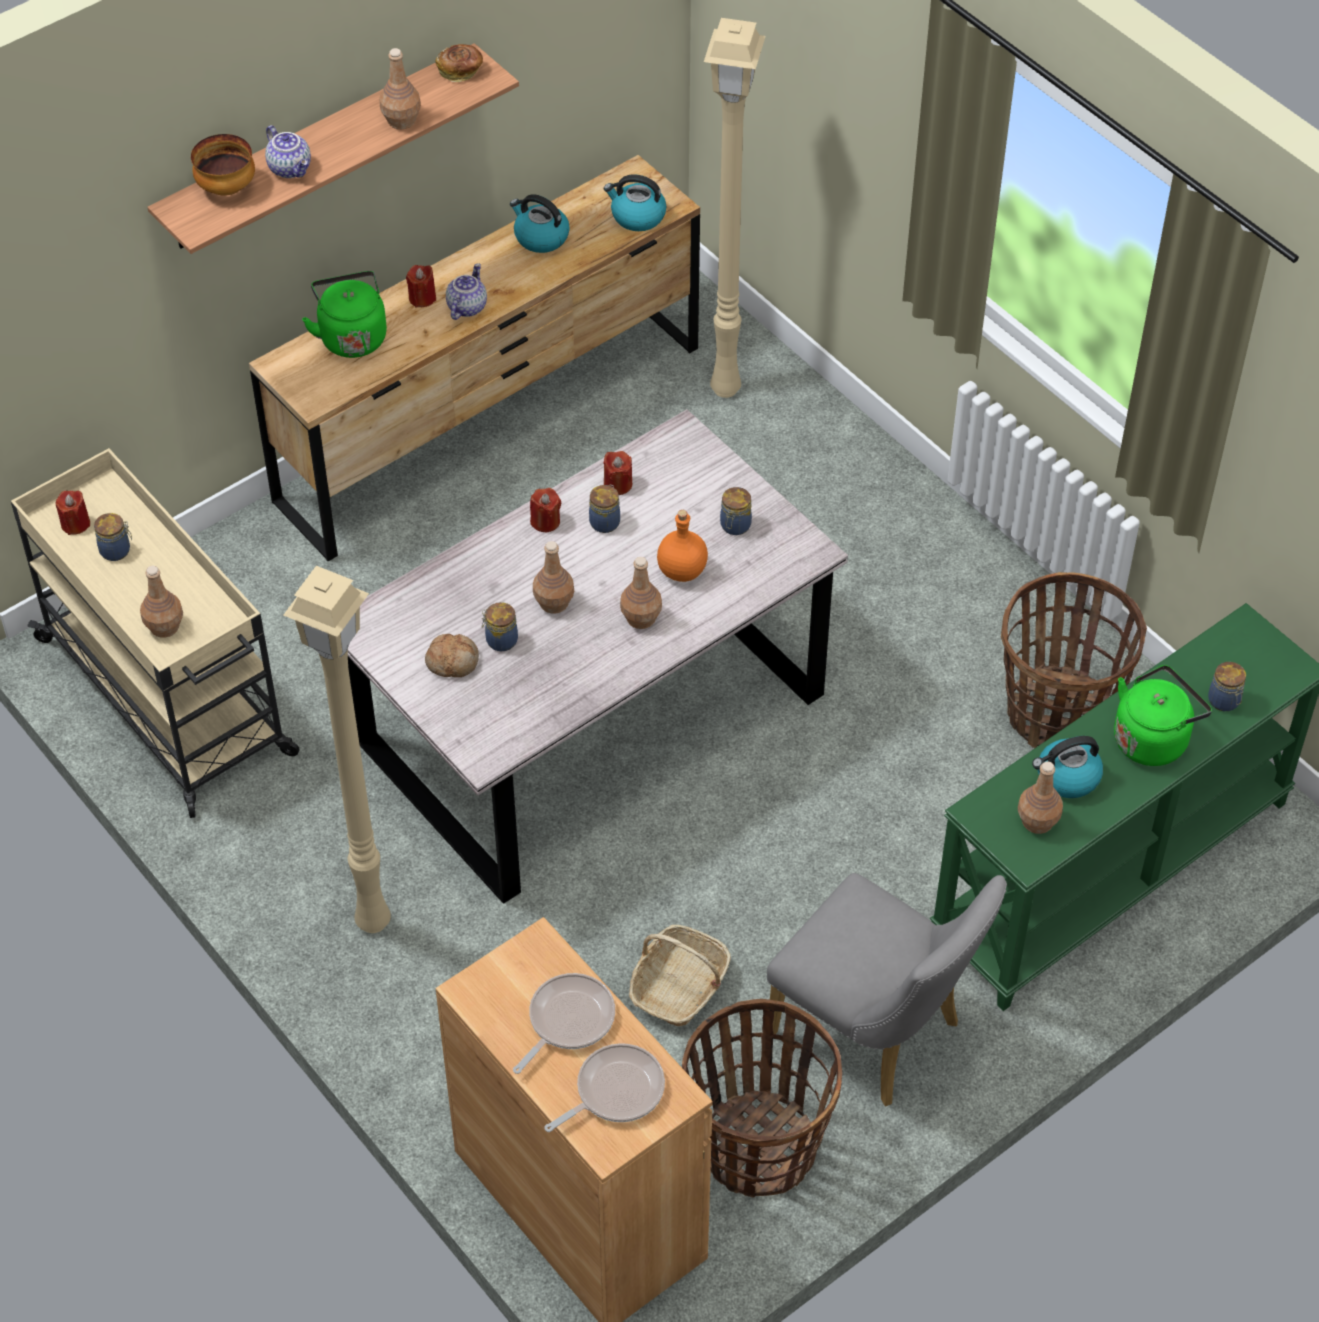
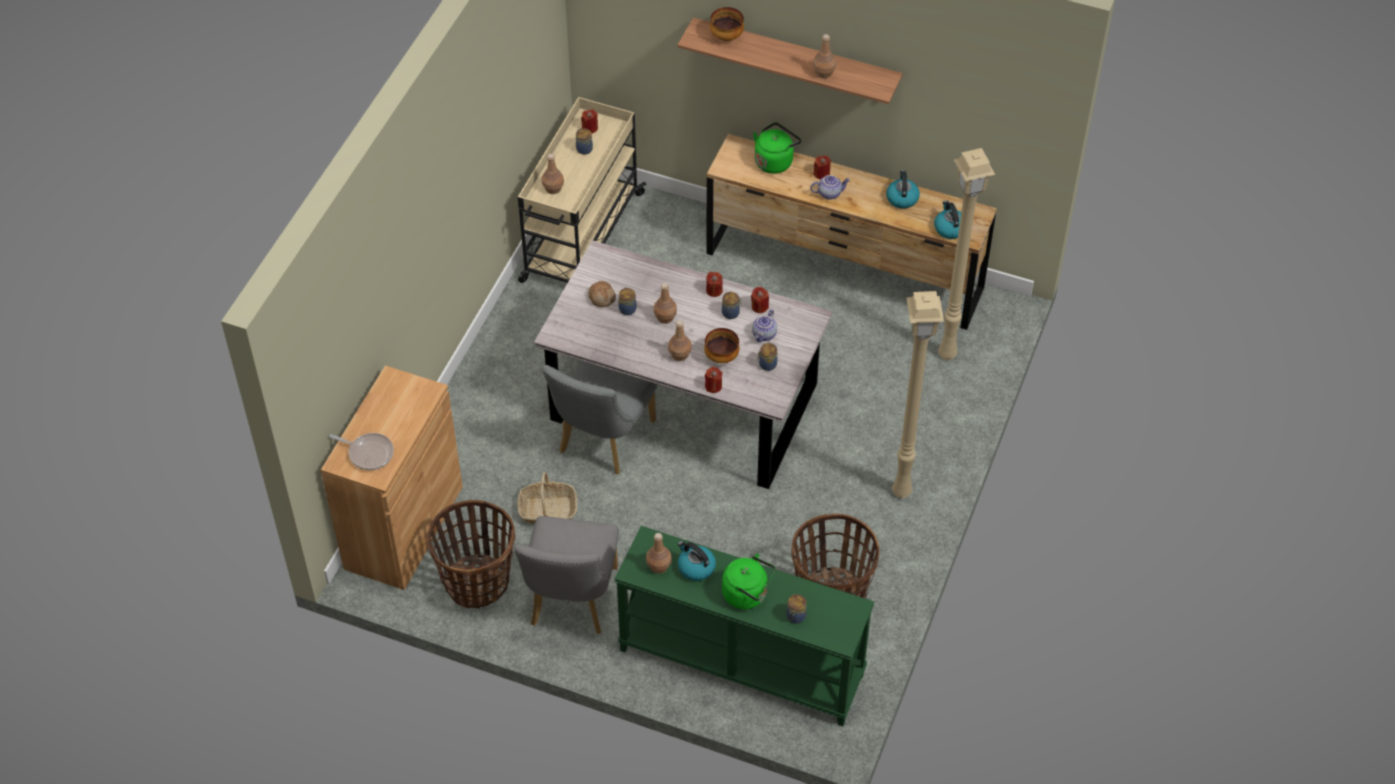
camera: 60 degrees right, 0 degrees up
teapot [265,125,311,178] -> teapot moved to [752,310,777,342]
beige floor lamp [284,566,391,933] -> beige floor lamp moved to [892,291,944,498]
bread [435,44,483,82] -> none
frying pan [513,973,615,1074] -> none
orange bottle [657,510,708,582] -> bowl [704,328,739,363]
none -> grey chair [542,361,657,474]
none -> red candle [705,367,723,393]

